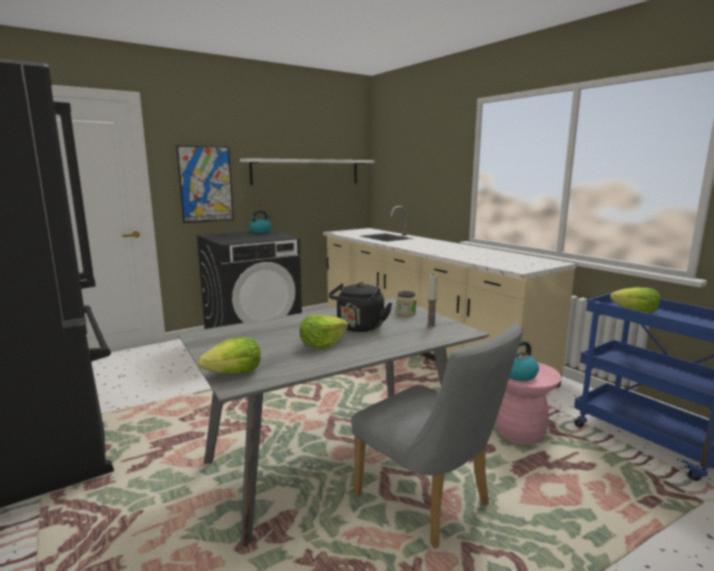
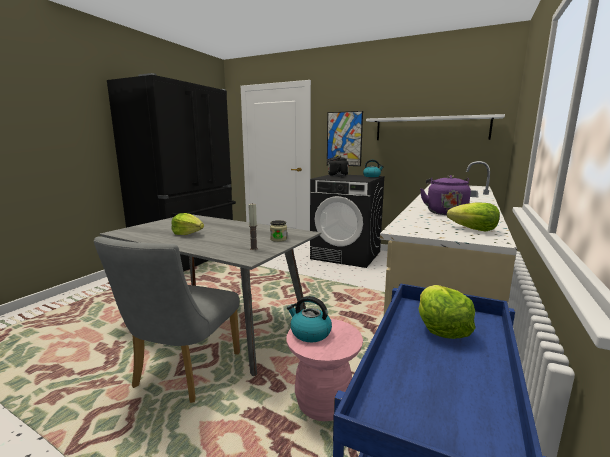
camera: 60 degrees right, 0 degrees up
lettuce [198,337,261,374] -> lettuce moved to [447,203,500,232]
black kettle [329,282,392,332] -> black kettle moved to [326,156,349,177]
none -> purple kettle [420,175,471,215]

